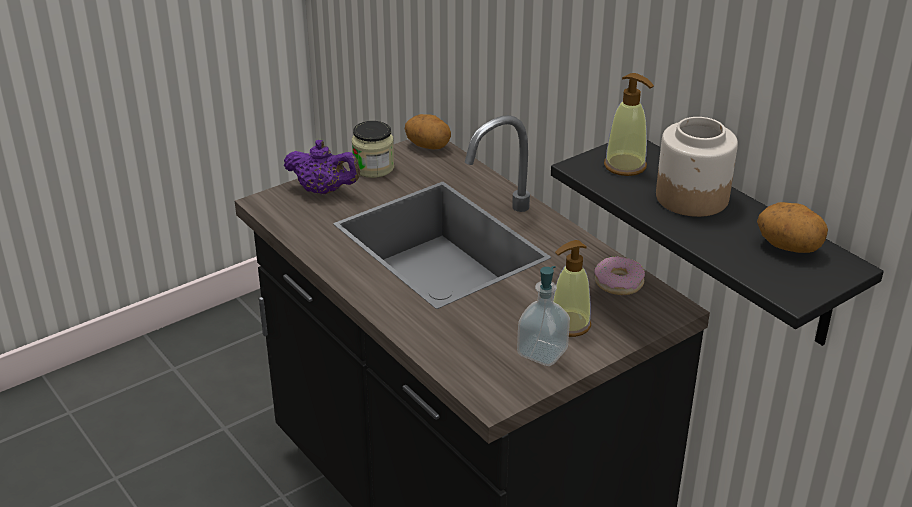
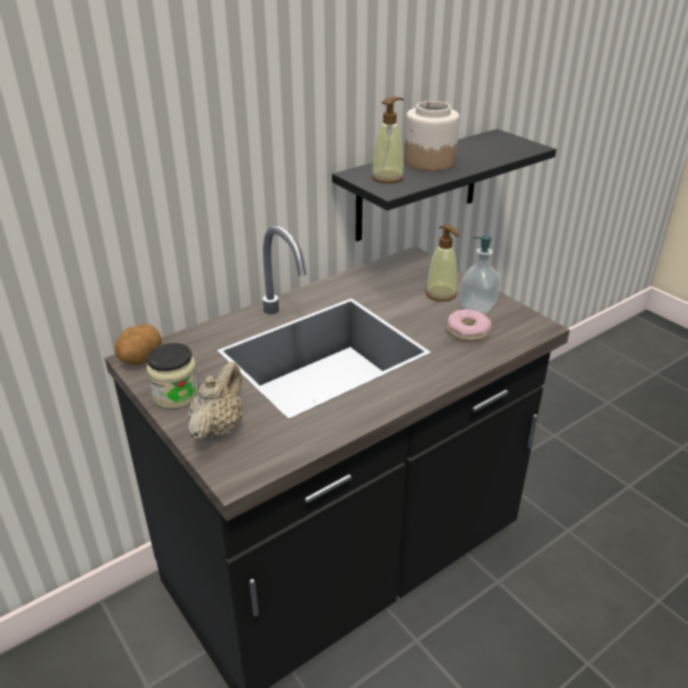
camera: 90 degrees left, 0 degrees up
purple teapot [284,140,360,194] -> beige teapot [188,362,243,441]
donut [594,256,645,295] -> donut moved to [447,309,491,341]
potato [757,202,828,253] -> none

